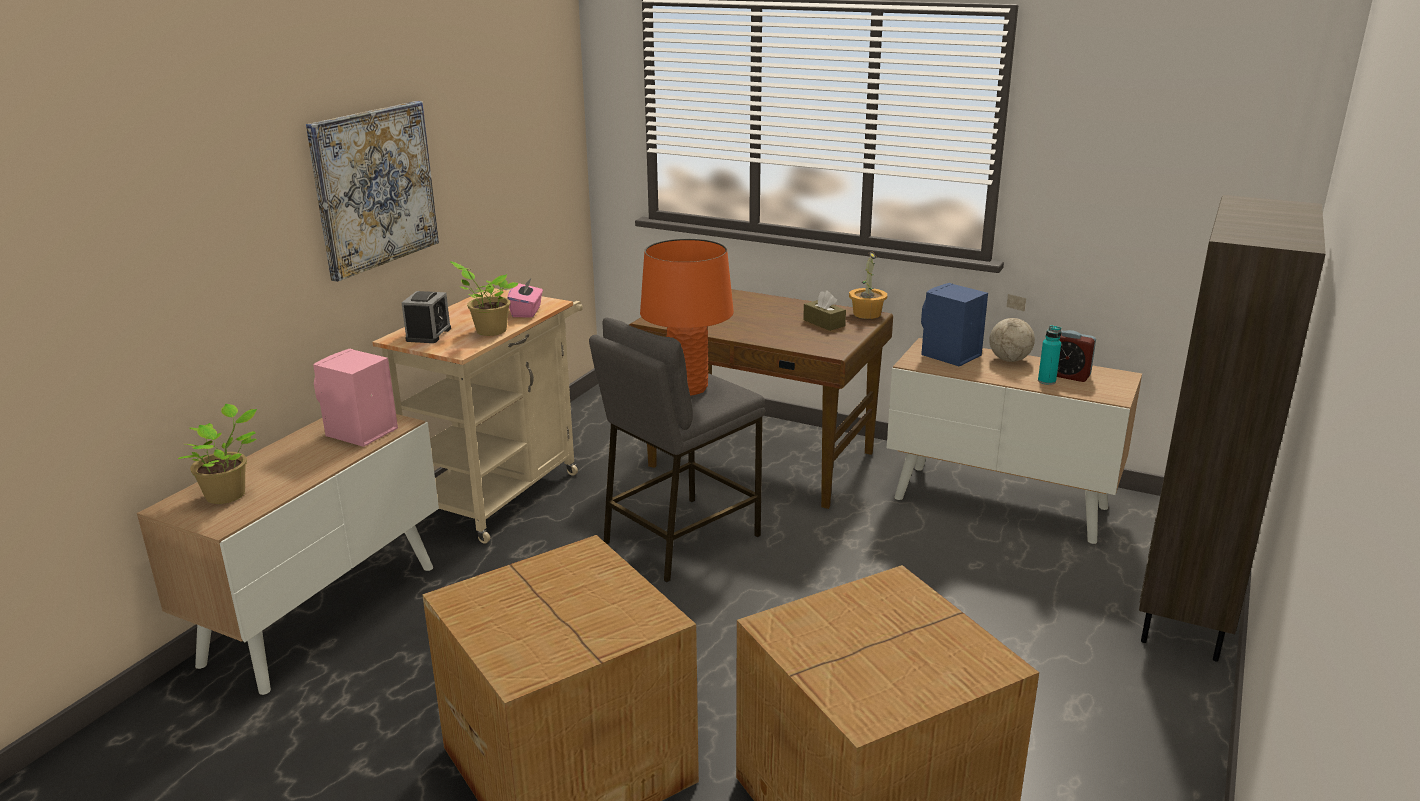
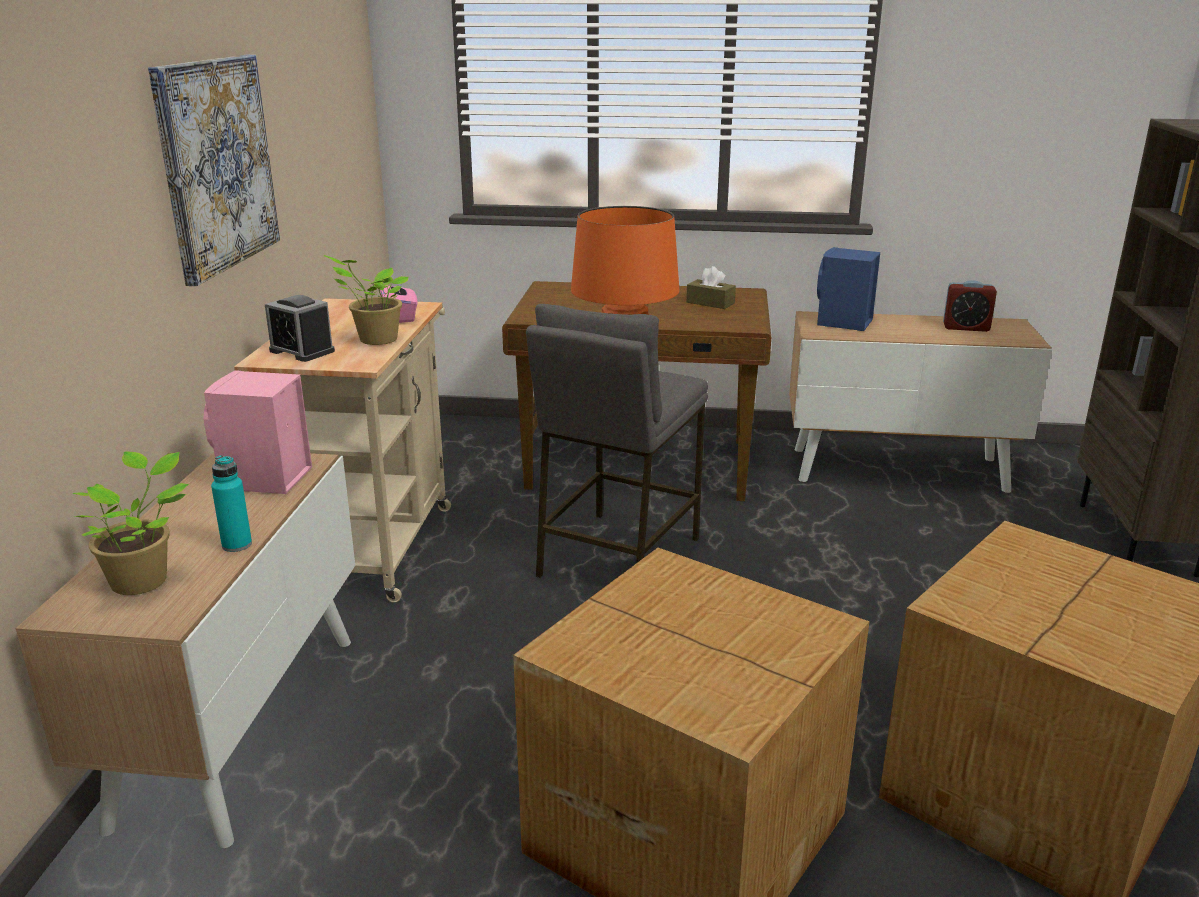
camera: 20 degrees left, 0 degrees up
alarm clock [401,291,451,343] -> alarm clock turned 135 degrees clockwise [265,295,335,362]
potted plant [849,251,887,319] -> none
globe [989,294,1035,362] -> none
turquoise bottle [1038,325,1061,385] -> turquoise bottle moved to [211,455,252,552]

